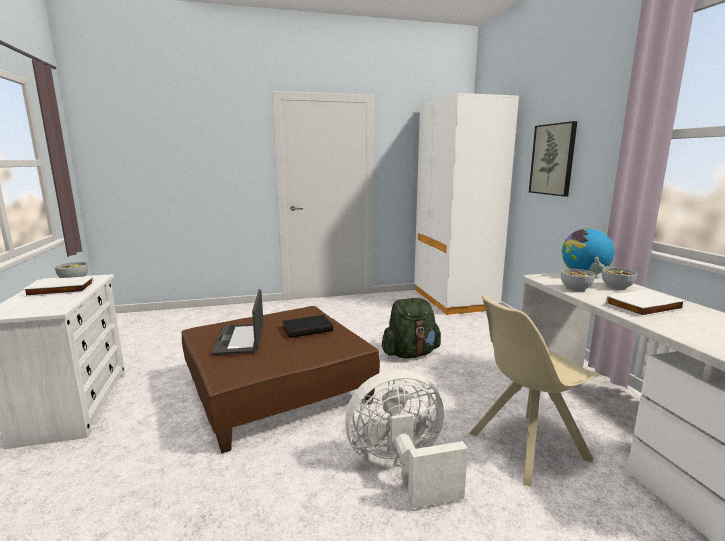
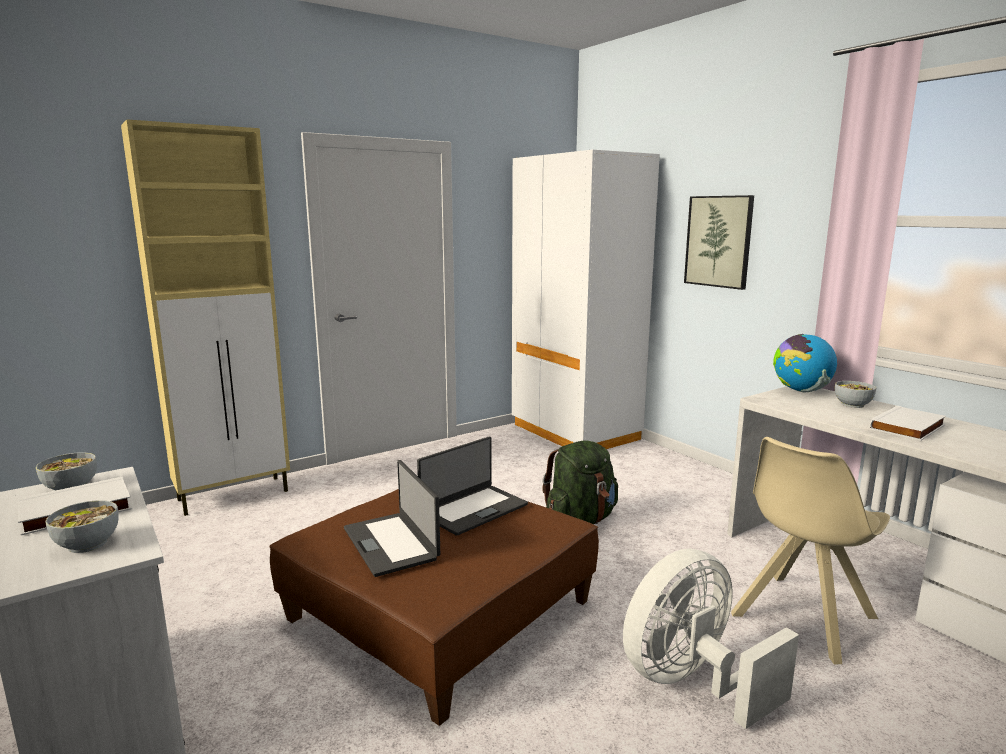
camera: 20 degrees left, 0 degrees up
black book [282,315,333,338] -> laptop [417,437,528,536]
bowl [561,269,595,292] -> bowl moved to [45,500,119,553]
none -> beige cabinet [121,119,290,516]

